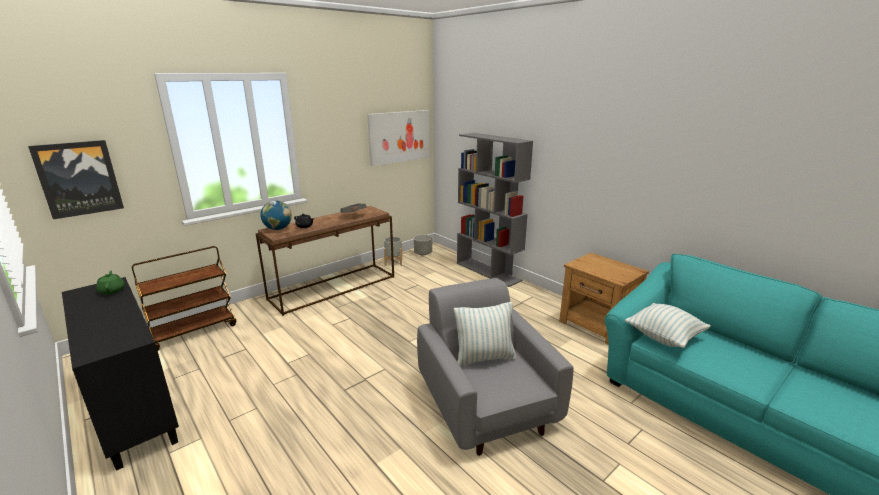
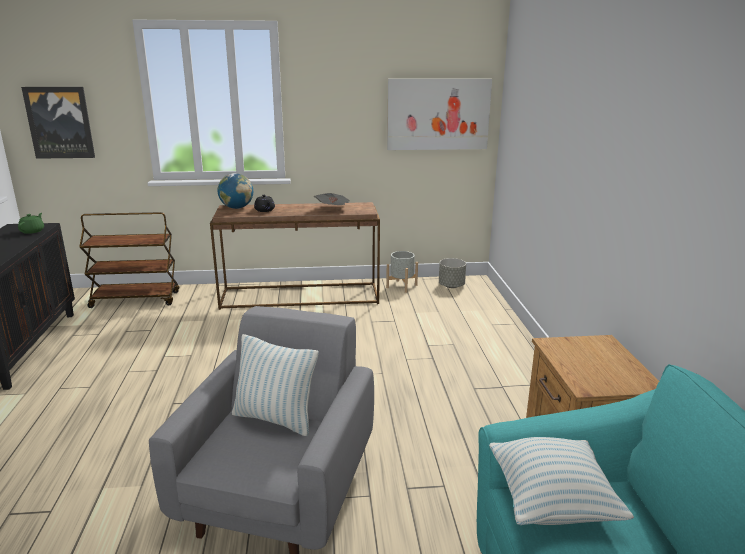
camera: 35 degrees right, 0 degrees up
grey bookcase [457,133,533,287] -> none

